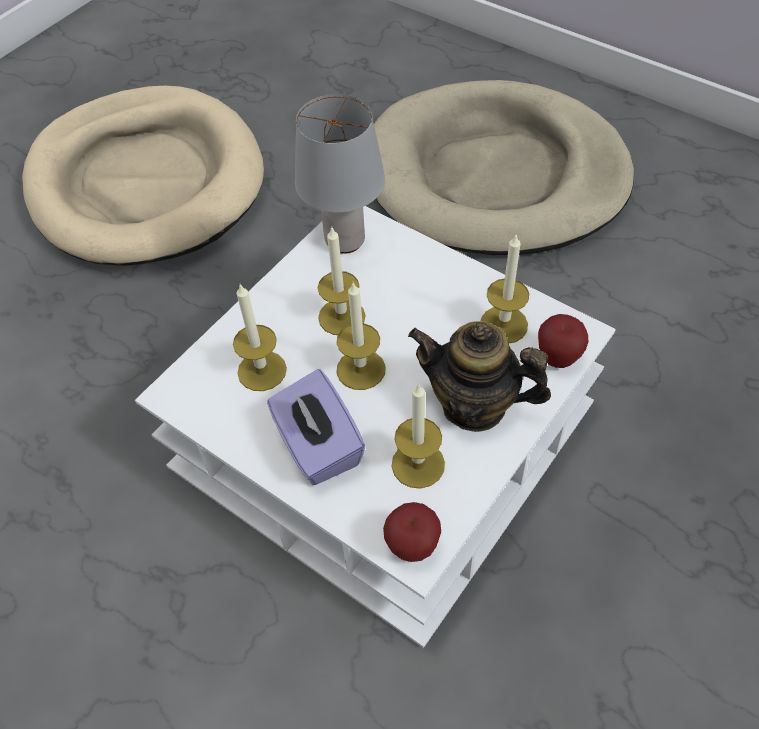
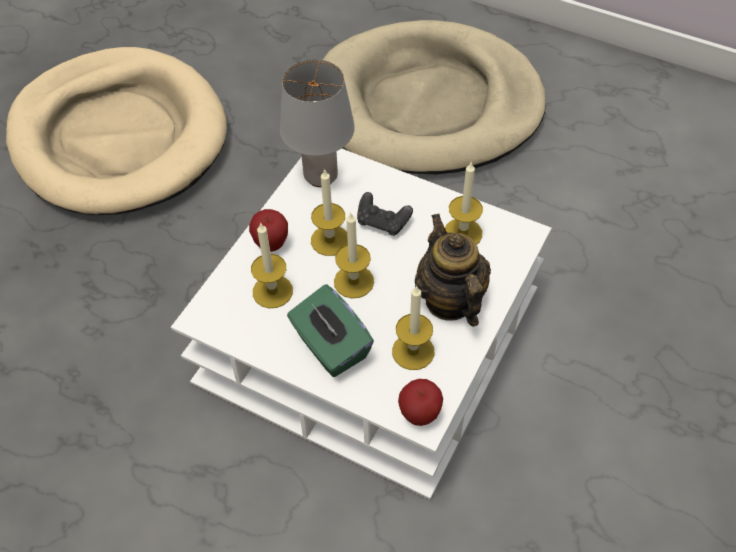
camera: 10 degrees left, 0 degrees up
purple tissue box [267,369,365,485] -> green tissue box [287,284,374,377]
teapot [408,321,551,432] -> teapot turned 60 degrees clockwise [415,214,491,327]
apple [538,314,588,368] -> apple moved to [249,209,288,252]
none -> black game controller [357,192,413,236]

